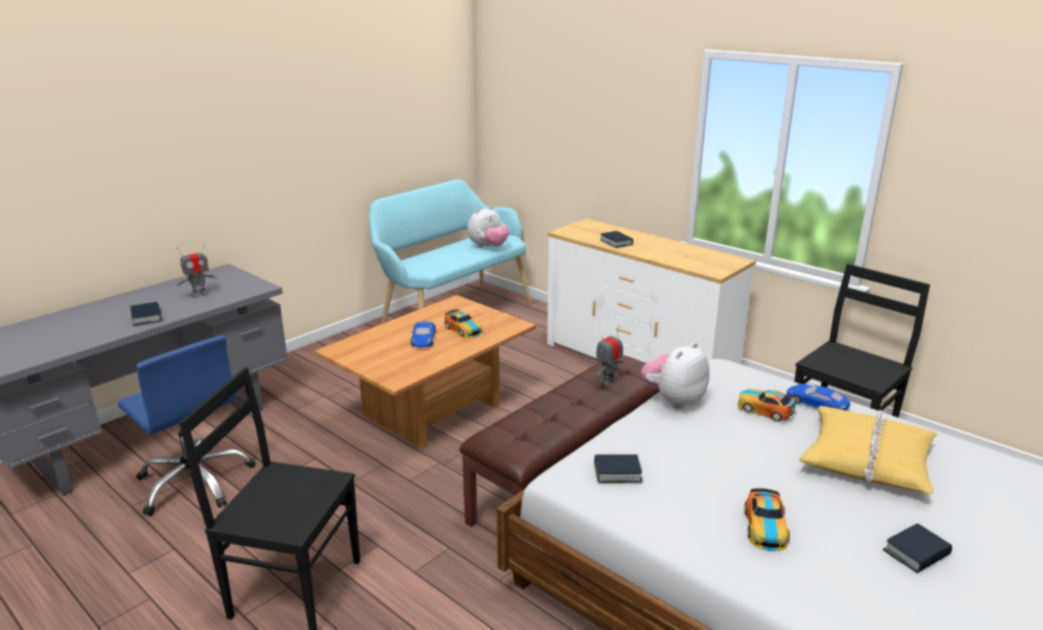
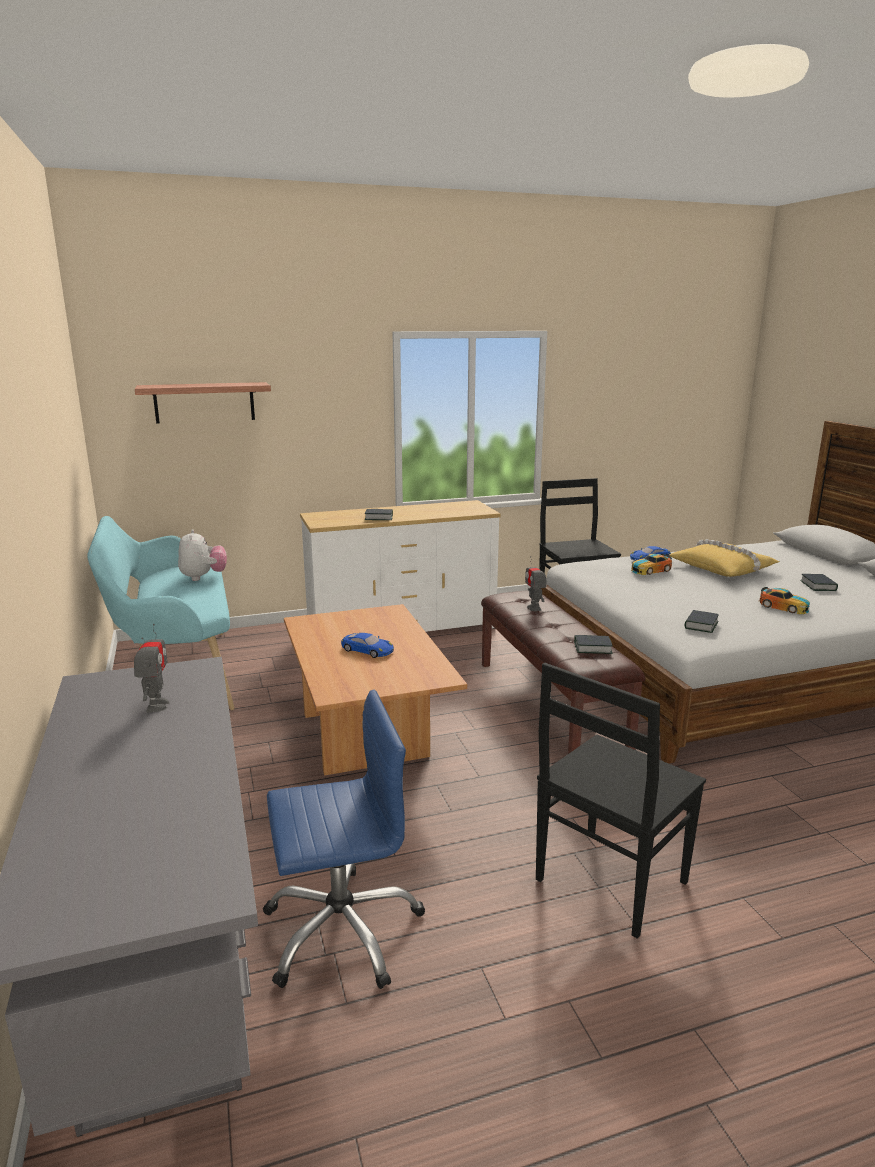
camera: 60 degrees left, 5 degrees down
book [130,302,162,326] -> book moved to [574,635,613,654]
toy car [445,309,482,338] -> none
plush toy [641,342,709,409] -> none
none -> shelf [135,382,271,424]

